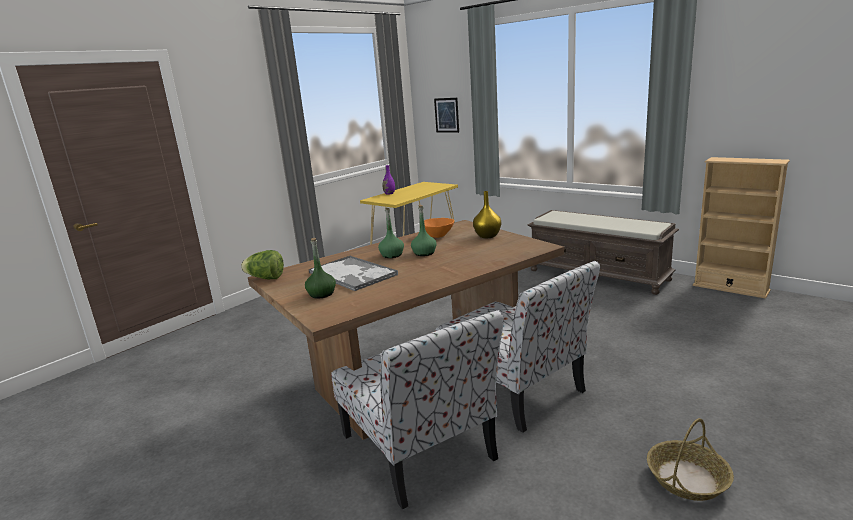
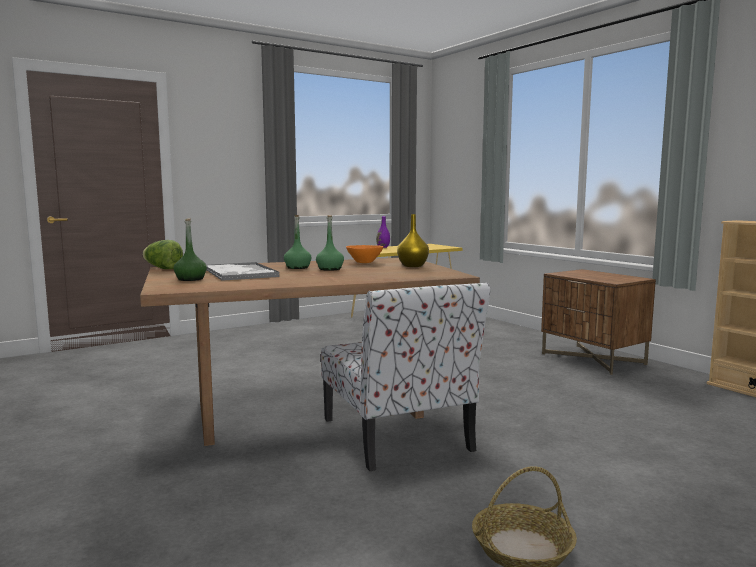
camera: 15 degrees right, 10 degrees down
chair [331,310,504,509] -> none
picture [434,98,459,133] -> none
brown bench [528,210,679,295] -> brown nightstand [541,269,656,375]

